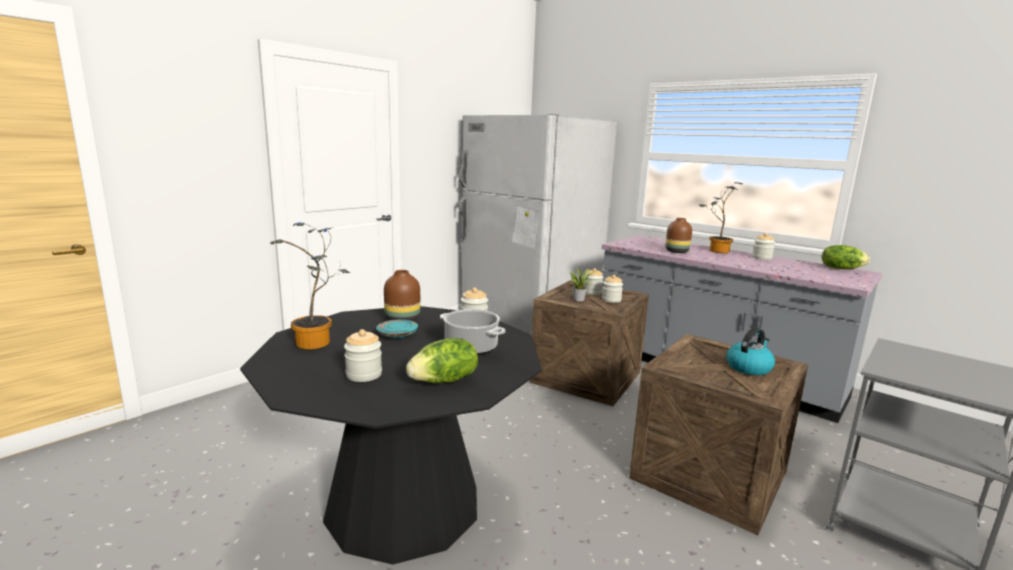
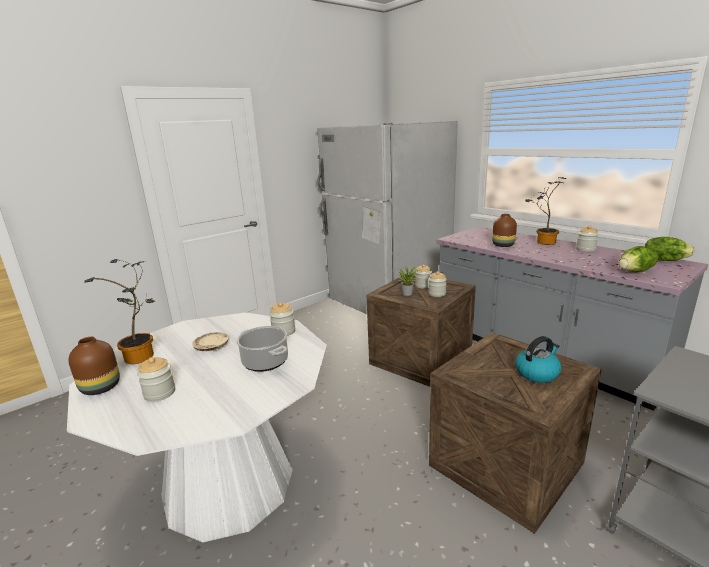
camera: 10 degrees right, 5 degrees up
black dining table [240,306,542,565] -> white dining table [67,312,327,542]
turquoise plate [376,320,418,339] -> beige plate [192,332,229,351]
brown vase [384,270,420,321] -> brown vase moved to [69,337,120,395]
lettuce [406,338,478,383] -> lettuce moved to [619,246,658,272]

